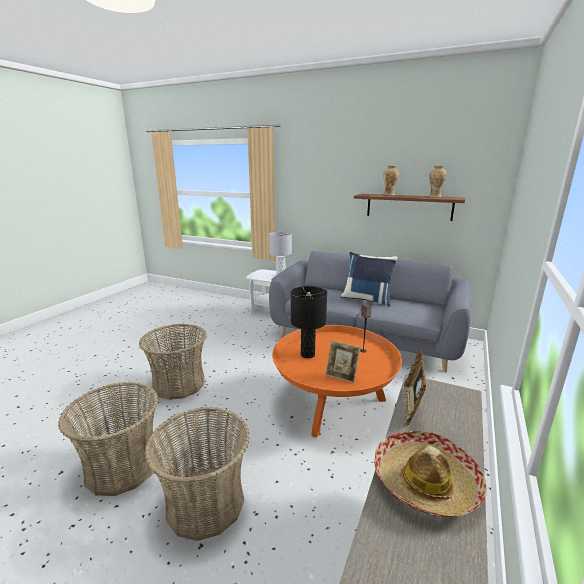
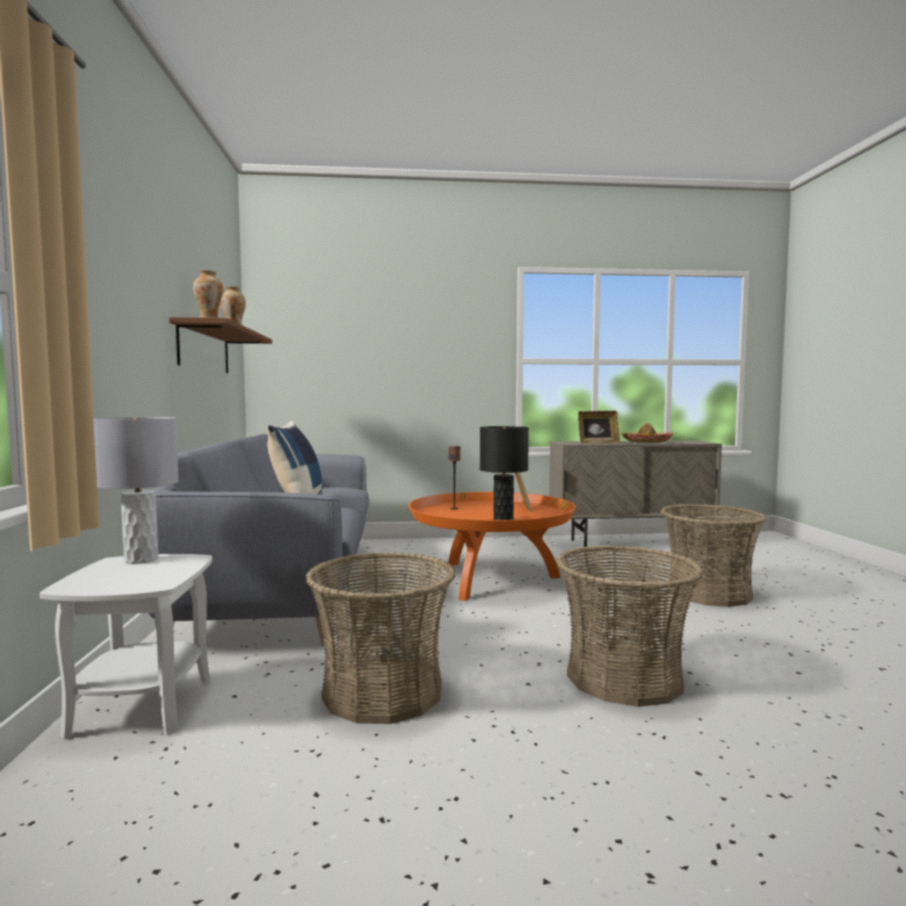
camera: 120 degrees left, 15 degrees down
basket [58,382,158,496] -> basket moved to [306,552,456,724]

